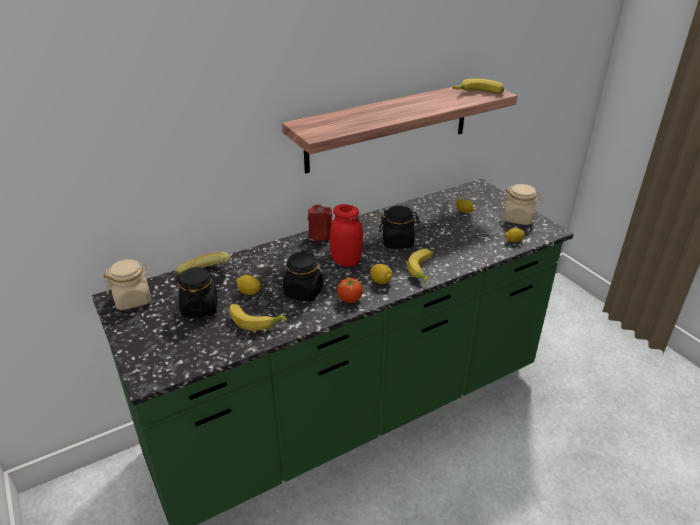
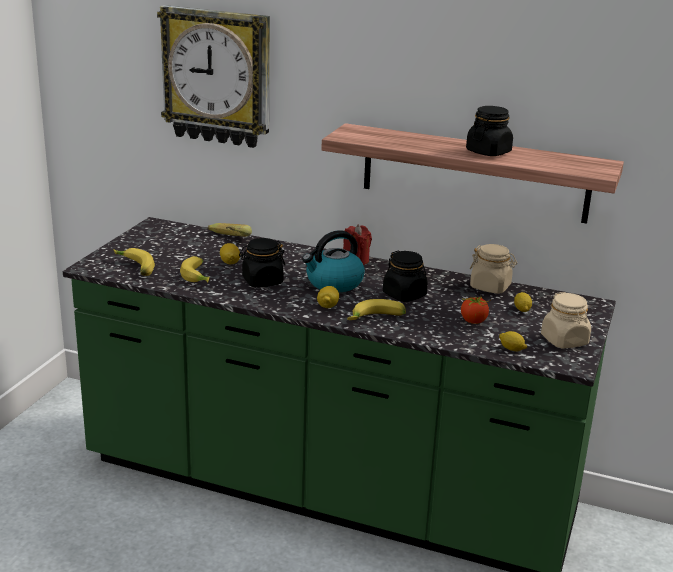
camera: 50 degrees right, 10 degrees down
beige jar [104,259,152,310] -> beige jar moved to [469,244,517,294]
black jar [178,267,218,318] -> black jar moved to [466,106,513,156]
red jar [330,204,363,267] -> kettle [302,230,365,292]
tomato [336,276,364,303] -> tomato moved to [461,296,492,324]
banana [452,78,504,94] -> banana moved to [113,248,155,276]
none -> wall clock [157,5,270,148]

